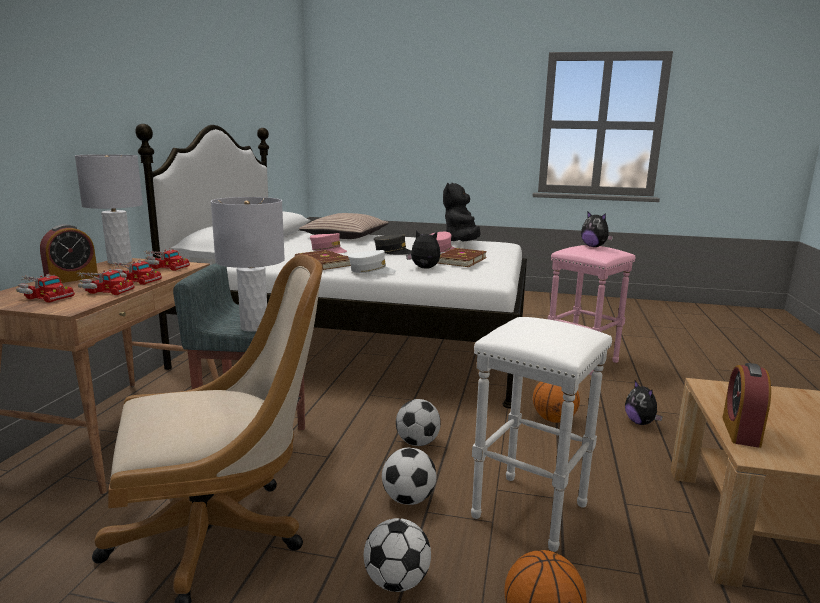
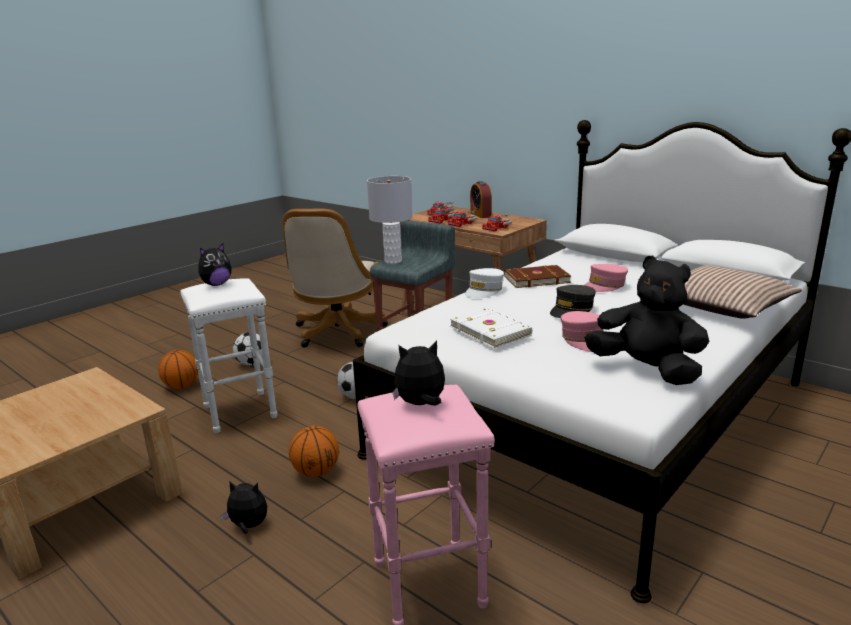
camera: 120 degrees right, 5 degrees up
grey table lamp [75,154,143,264] -> none
football [382,448,437,505] -> none
plush toy [406,230,440,268] -> plush toy moved to [198,244,232,286]
brown book [437,248,487,267] -> white book [449,308,532,348]
alarm clock [722,363,771,448] -> none

